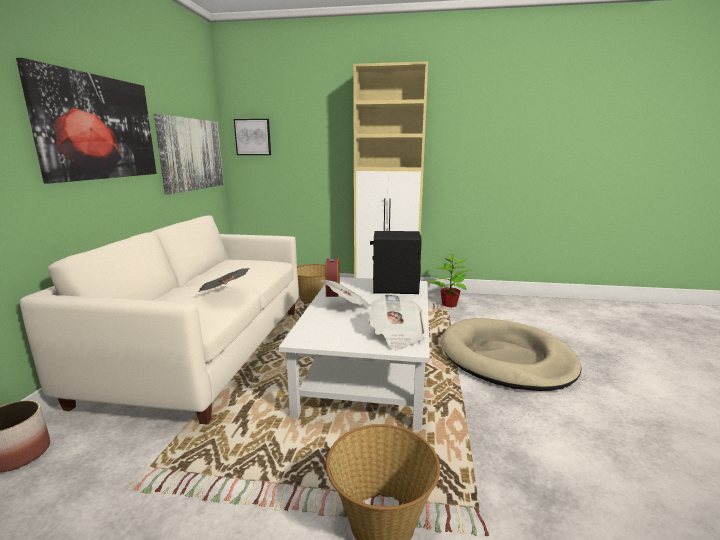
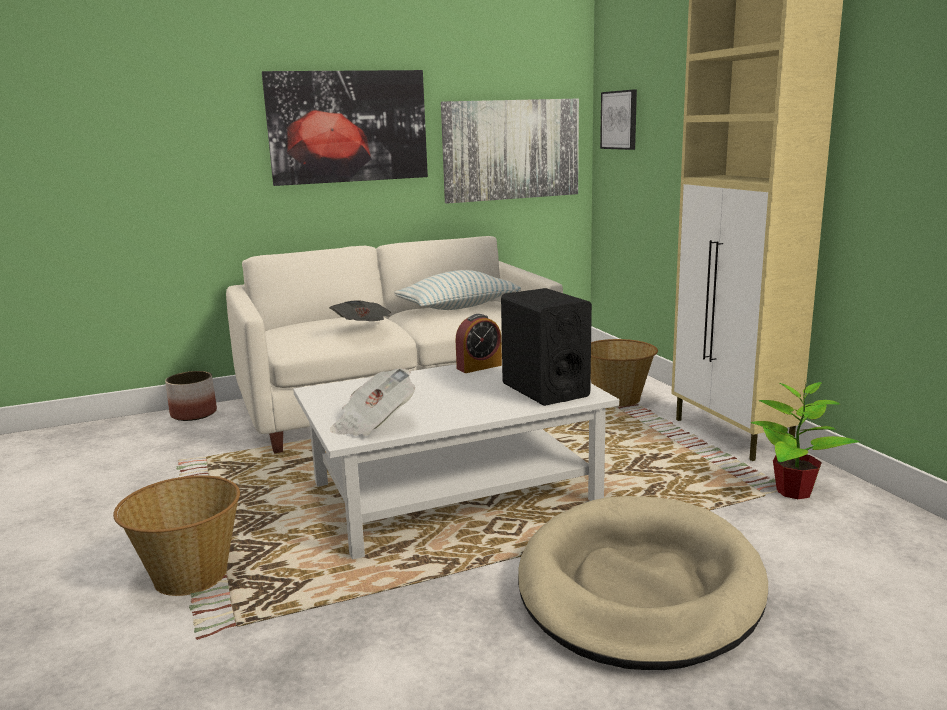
camera: 60 degrees right, 0 degrees up
newspaper [321,280,371,307] -> none
none -> pillow [394,270,521,310]

